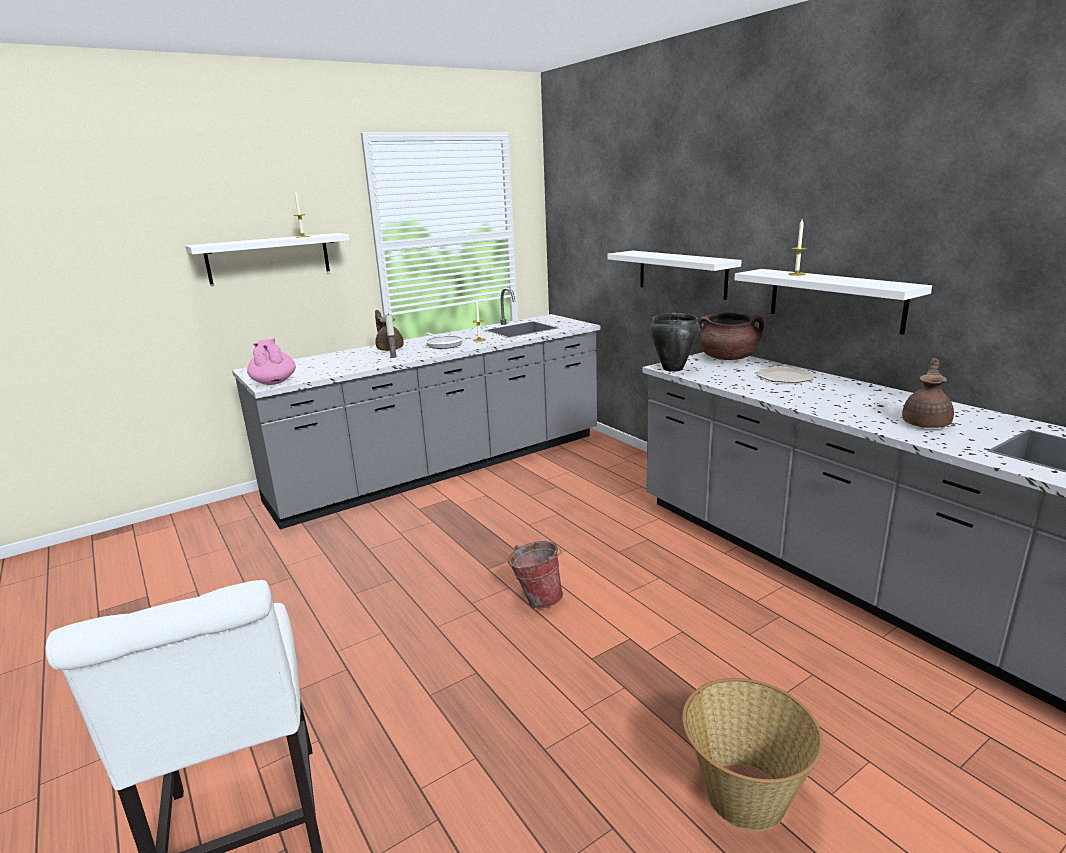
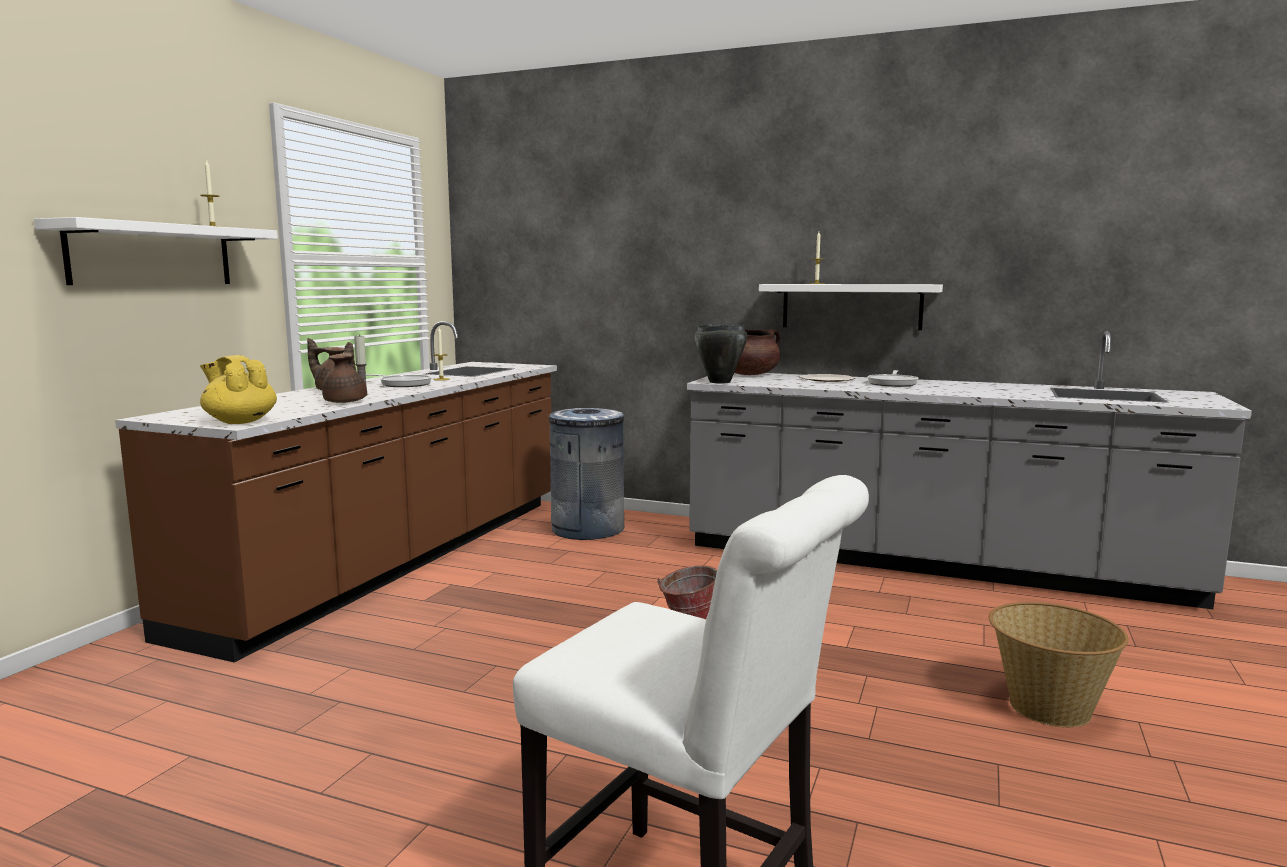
camera: 35 degrees left, 10 degrees down
grey counter [232,287,600,530] -> brown counter [115,321,557,663]
pink teapot [247,339,296,385] -> yellow teapot [200,355,277,424]
white shelf [608,251,742,300] -> none
brown teapot [902,358,954,428] -> brown teapot moved to [322,342,367,403]
none -> grey trash can [547,408,624,540]
none -> frying pan [867,370,919,387]

